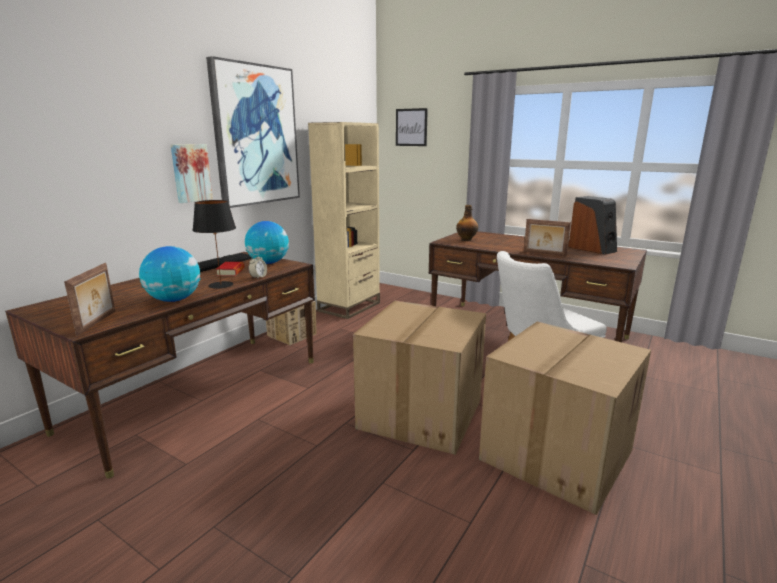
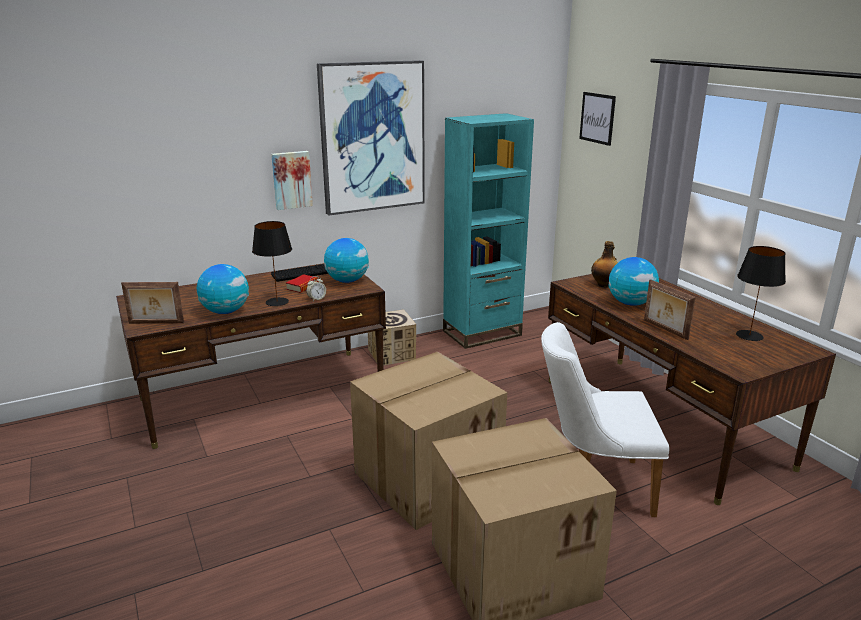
camera: 30 degrees right, 5 degrees up
picture frame [64,263,115,336] -> picture frame turned 60 degrees clockwise [121,282,184,324]
beige bookcase [308,122,380,319] -> turquoise bookcase [443,113,534,349]
speaker [568,196,617,255] -> black table lamp [736,246,786,341]
none -> globe [608,257,659,306]

